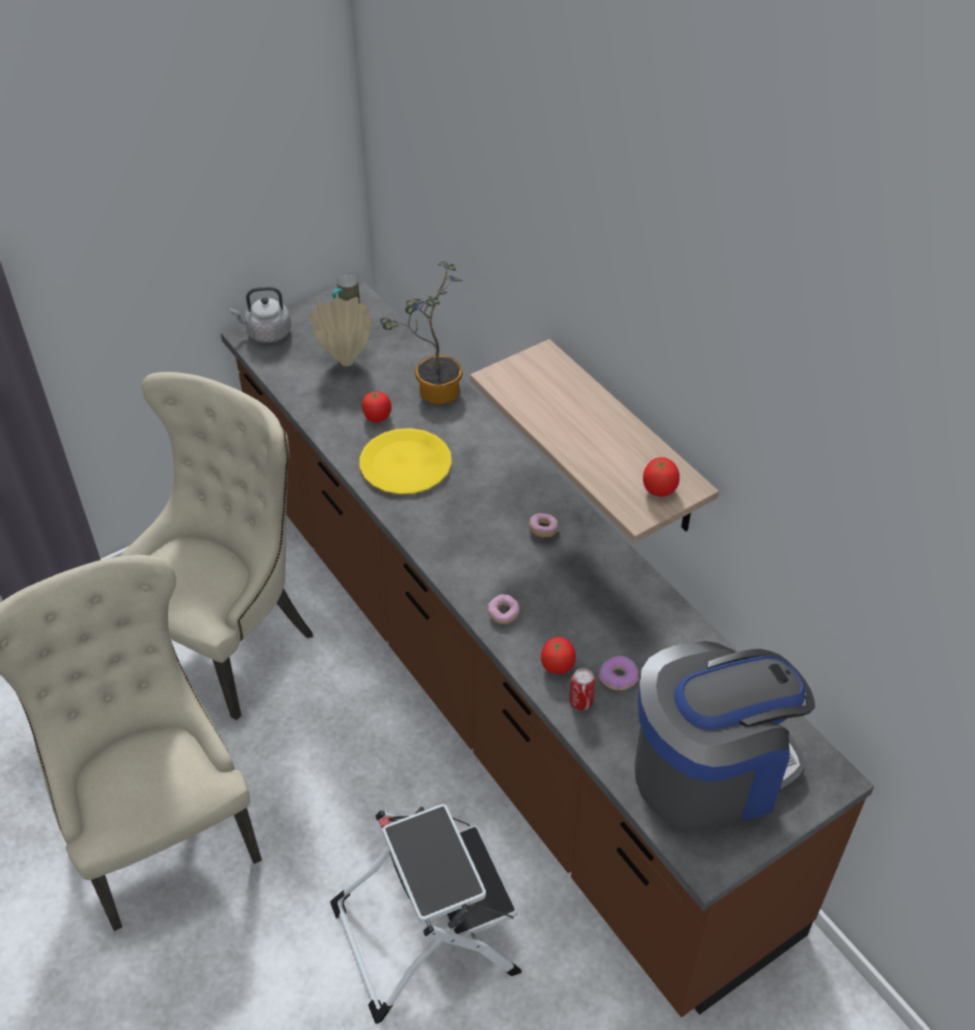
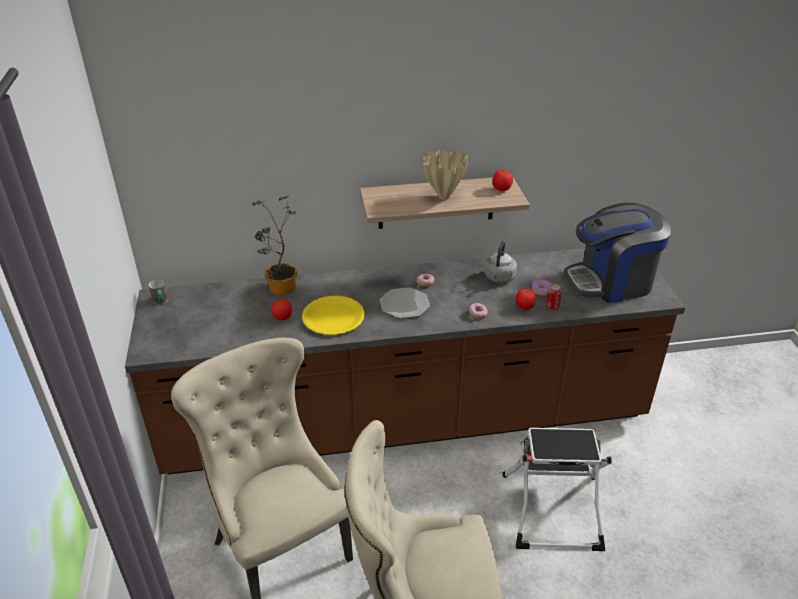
camera: 65 degrees left, 10 degrees down
grey kettle [230,287,291,343] -> grey kettle moved to [485,241,517,283]
beige vase [310,297,372,366] -> beige vase moved to [423,150,468,200]
coffee machine [635,641,815,831] -> coffee machine turned 105 degrees counterclockwise [564,203,671,303]
none -> plate [380,287,430,319]

